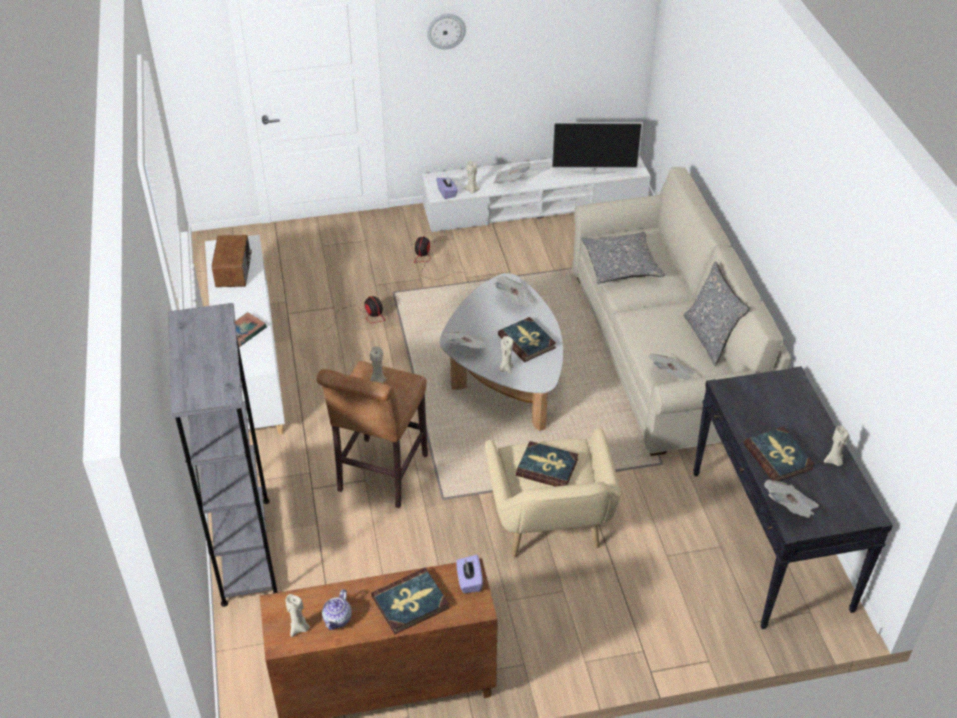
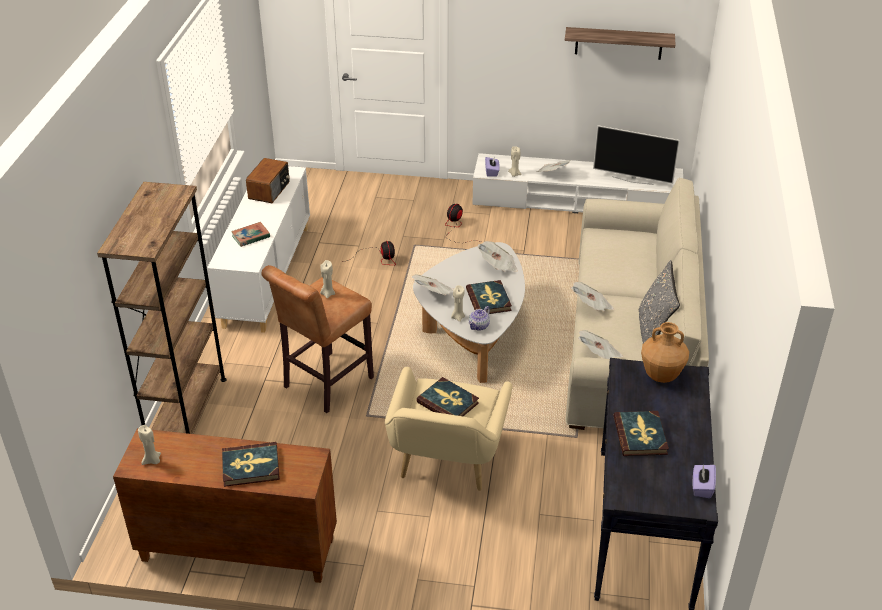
camera: 20 degrees right, 5 degrees down
grey bookcase [168,303,278,607] -> brown bookcase [97,182,226,434]
teapot [322,589,352,630] -> teapot moved to [469,306,490,331]
wall clock [427,14,466,49] -> none
purple tissue box [456,555,483,593] -> purple tissue box moved to [693,465,716,498]
grey pillow [581,232,665,284] -> none
newspaper [764,480,819,518] -> newspaper moved to [571,282,615,312]
beige candle [824,425,849,466] -> none
none -> shelf [565,27,675,60]
none -> brown vase [641,322,689,383]

